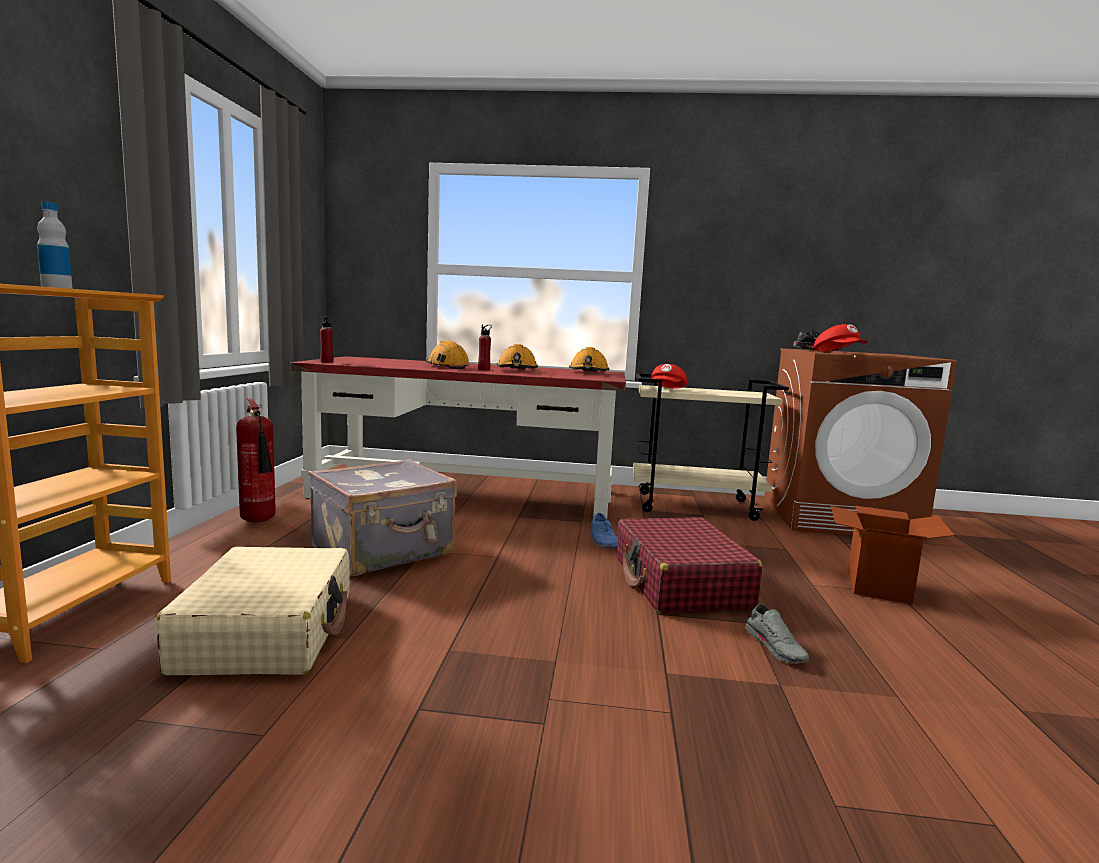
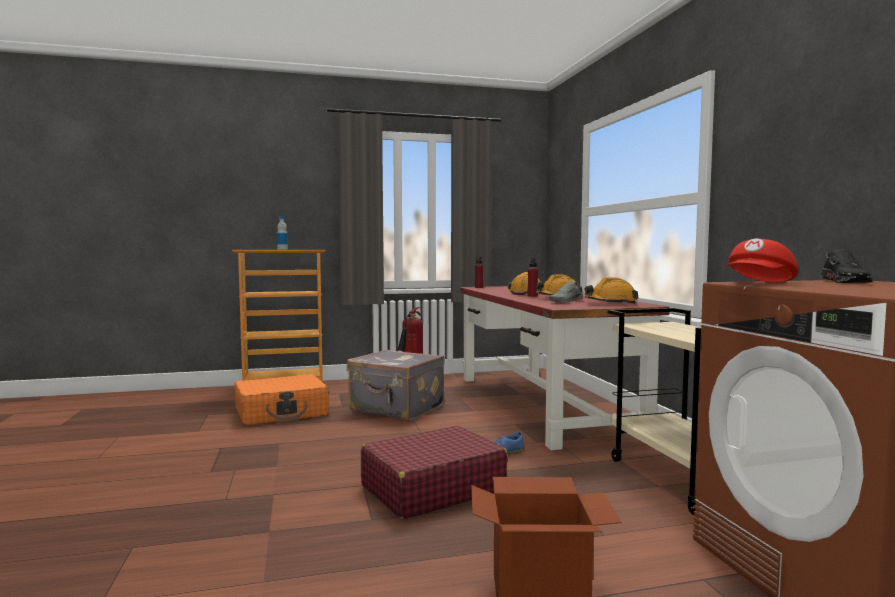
camera: 70 degrees right, 5 degrees down
beige suitcase [156,547,350,675] -> orange suitcase [234,374,329,425]
red cap [651,364,687,389] -> none
grey shoe [745,604,809,664] -> grey shoe moved to [549,281,584,303]

